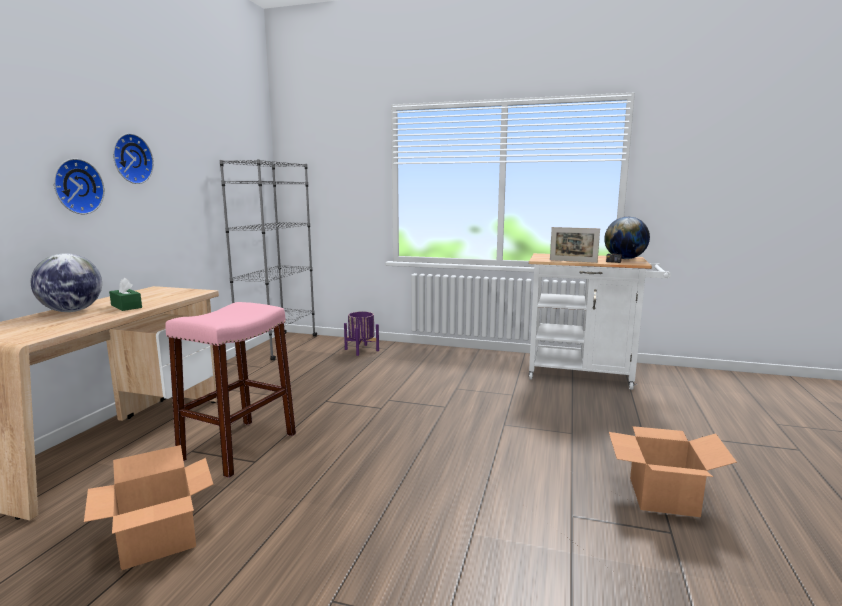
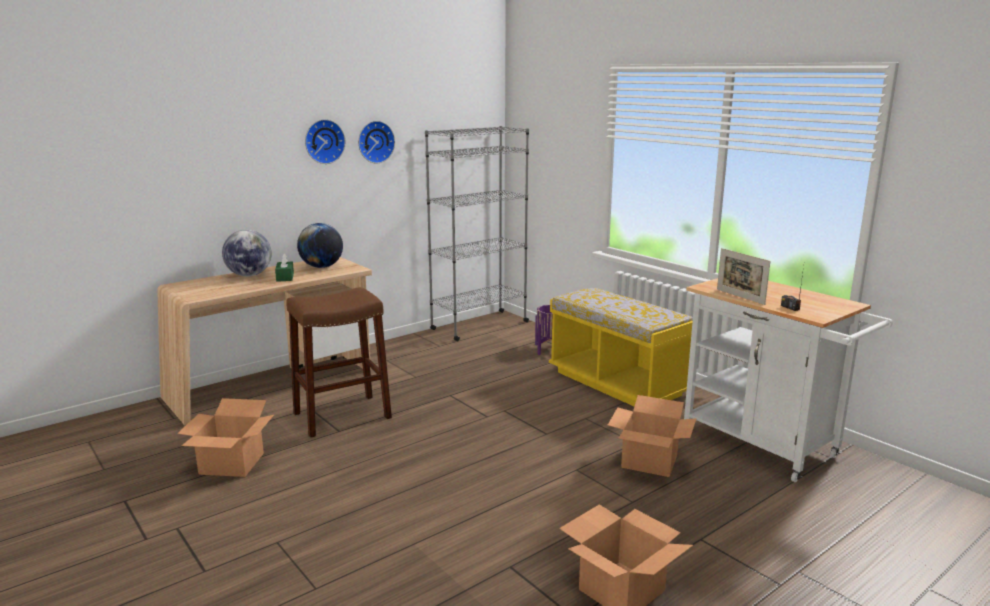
camera: 35 degrees right, 5 degrees up
wall clock [54,158,104,214] -> wall clock moved to [358,121,395,163]
pink stool [165,302,296,478] -> brown stool [286,287,392,438]
globe [604,217,650,259] -> globe moved to [297,223,343,268]
none -> yellow bench [549,288,693,407]
none -> cardboard box [608,395,696,477]

